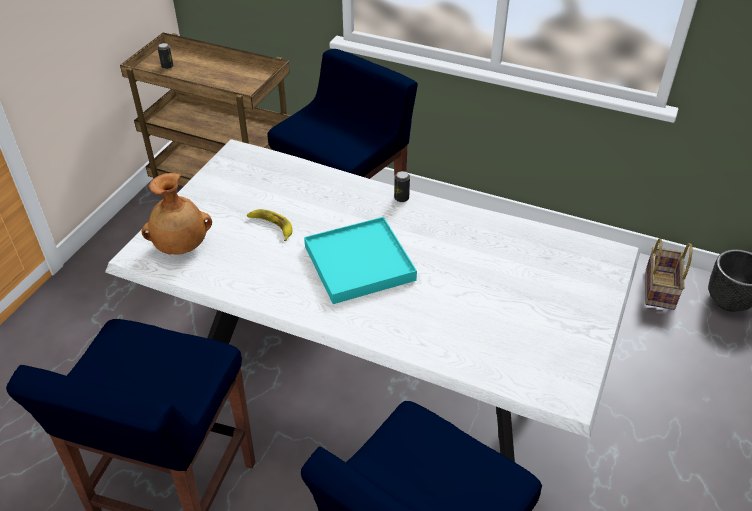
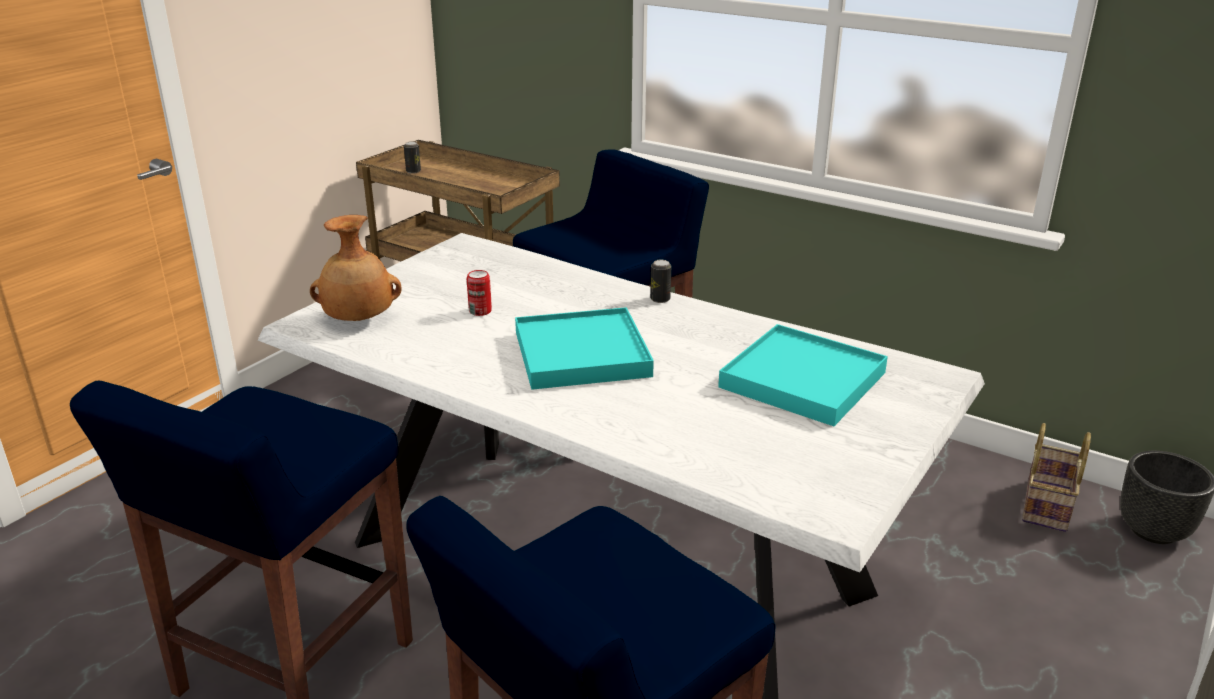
camera: 10 degrees right, 15 degrees down
banana [247,209,293,241] -> can [467,270,492,316]
none -> turquoise tray [718,324,888,426]

